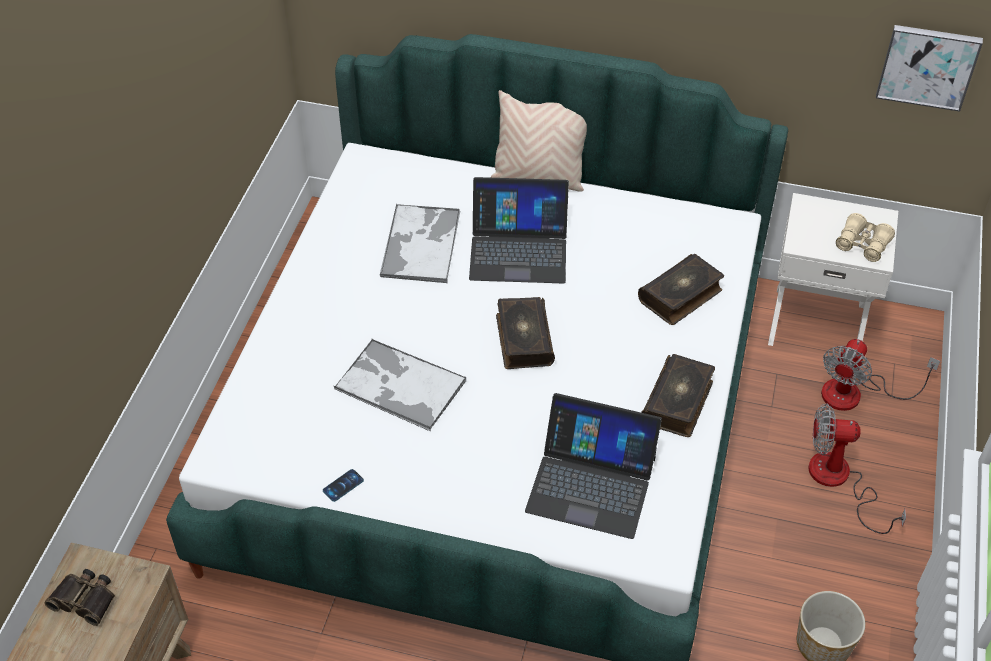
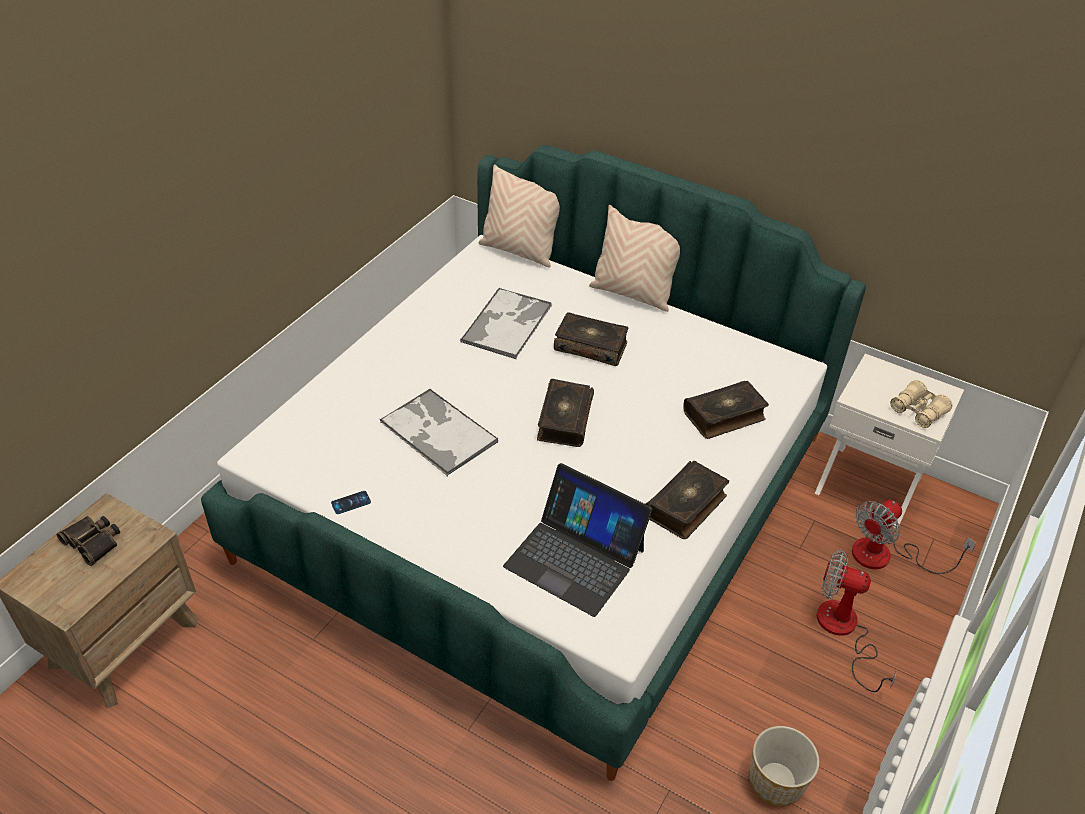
camera: 15 degrees right, 5 degrees down
laptop [469,177,569,283] -> book [554,312,629,366]
picture [876,25,983,112] -> none
none -> beige pillow [478,165,560,268]

